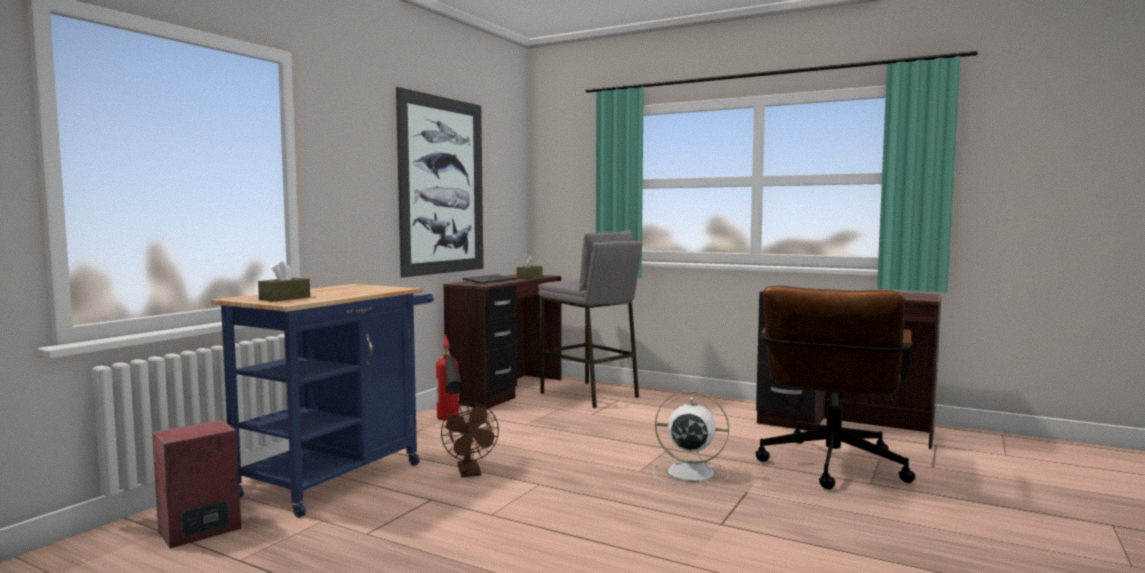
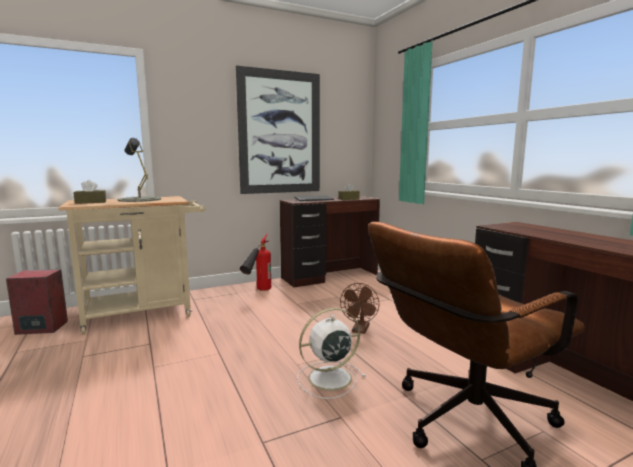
camera: 35 degrees right, 5 degrees up
blue cart [211,284,434,518] -> beige cart [58,196,206,334]
brown fan [441,403,499,477] -> brown fan moved to [340,283,379,334]
grey stool [538,230,642,408] -> none
white fan [653,391,729,485] -> white fan turned 75 degrees counterclockwise [297,308,366,399]
none -> grey table lamp [118,138,161,202]

